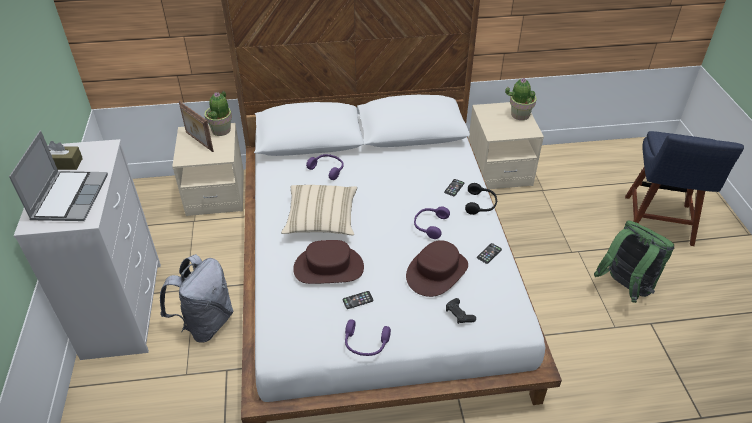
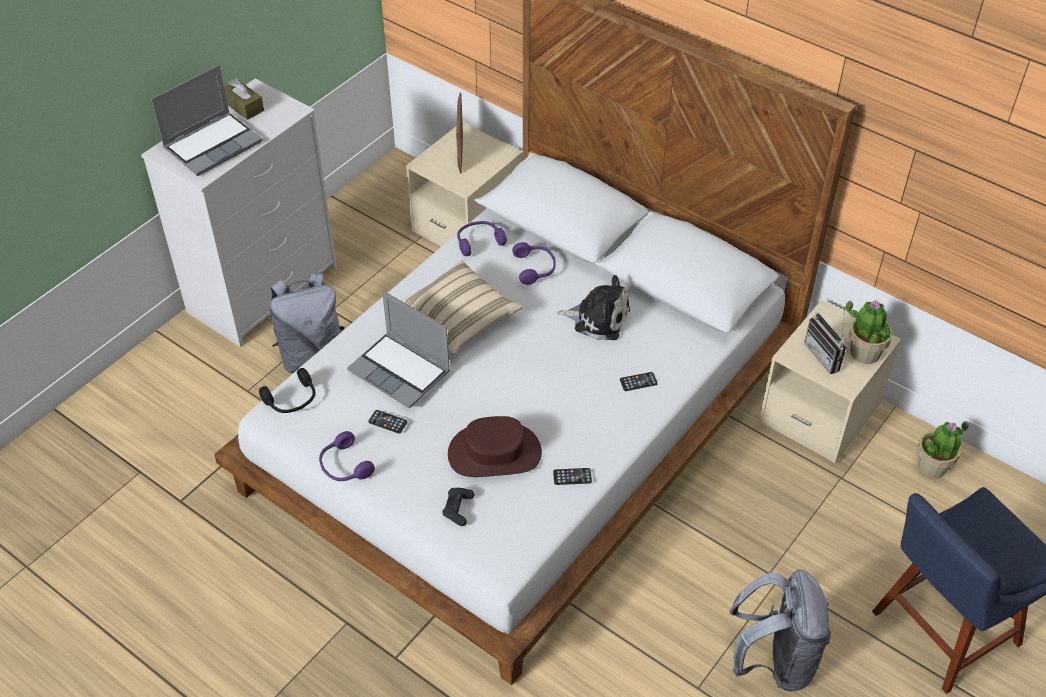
camera: 45 degrees right, 5 degrees up
potted plant [204,91,232,136] -> potted plant moved to [917,421,969,478]
brown hat [293,240,364,284] -> laptop [347,291,450,409]
purple headphones [414,207,450,239] -> purple headphones moved to [457,221,507,256]
black headphones [465,183,497,215] -> black headphones moved to [259,368,315,413]
green backpack [594,220,674,303] -> grey backpack [729,569,831,692]
none -> plush toy [557,275,630,340]
none -> radio [804,309,846,374]

